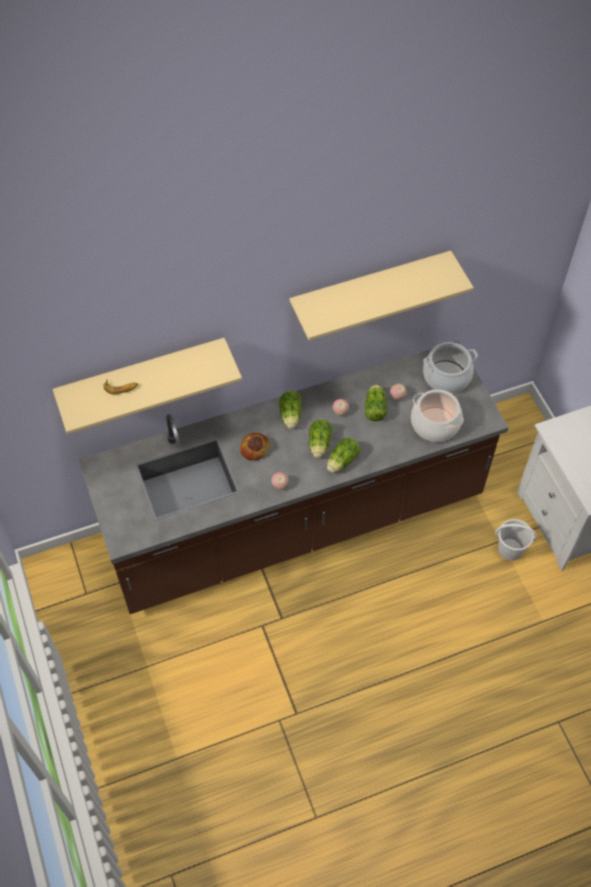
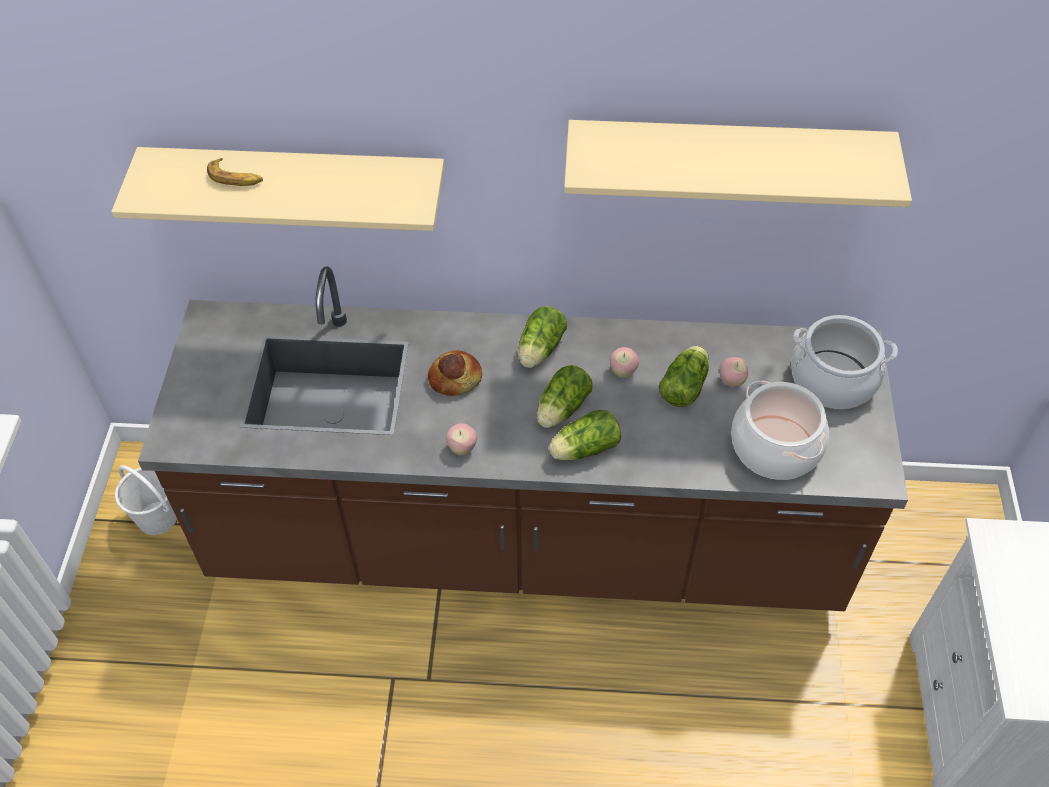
camera: 25 degrees right, 5 degrees down
white bucket [495,519,537,561] -> white bucket moved to [115,465,177,535]

